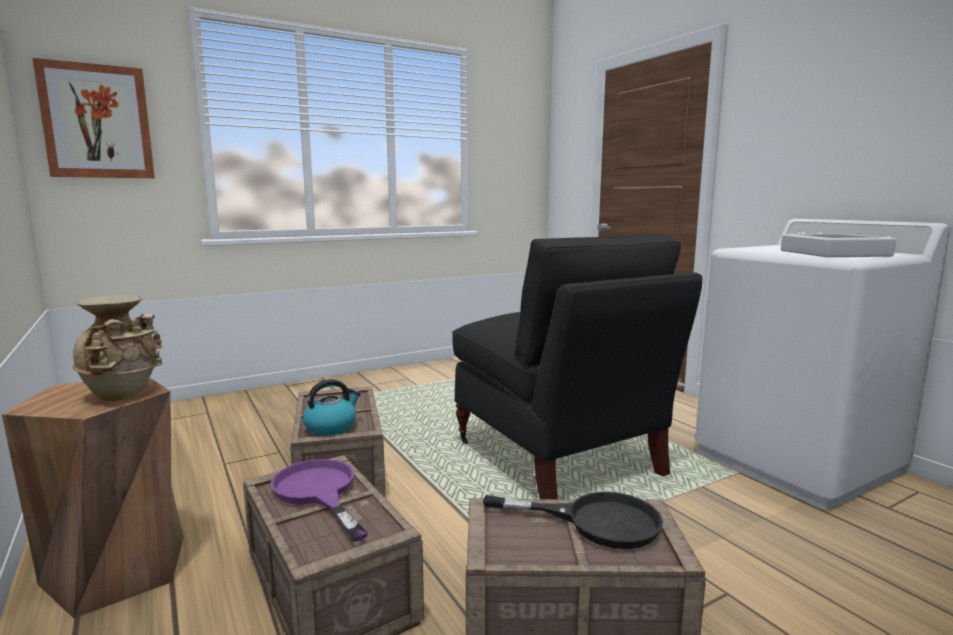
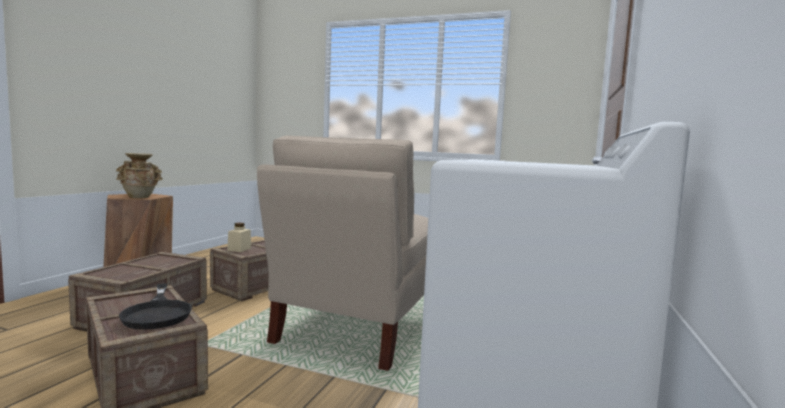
camera: 50 degrees right, 5 degrees down
picture [32,58,155,178] -> none
purple frying pan [271,459,368,542] -> none
kettle [303,379,361,435] -> beige jar [227,223,251,252]
black chair [452,234,703,499] -> beige chair [257,136,428,371]
grey tray [781,234,896,257] -> none

